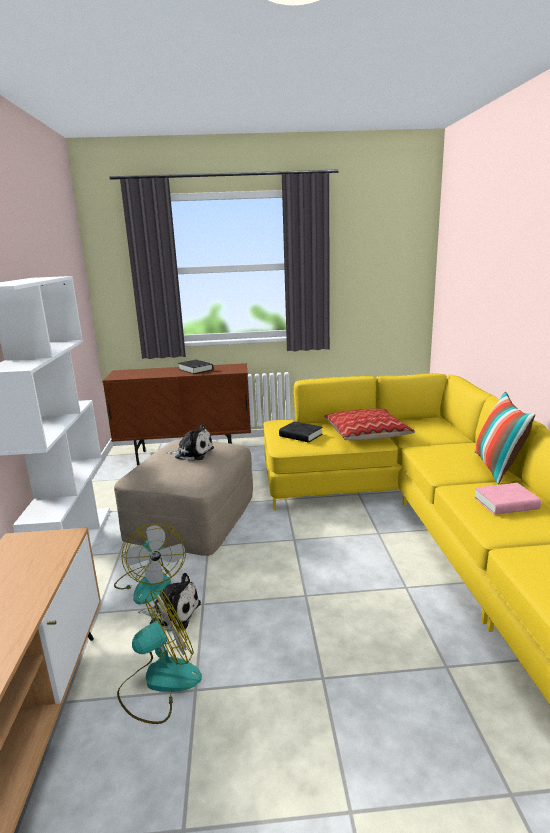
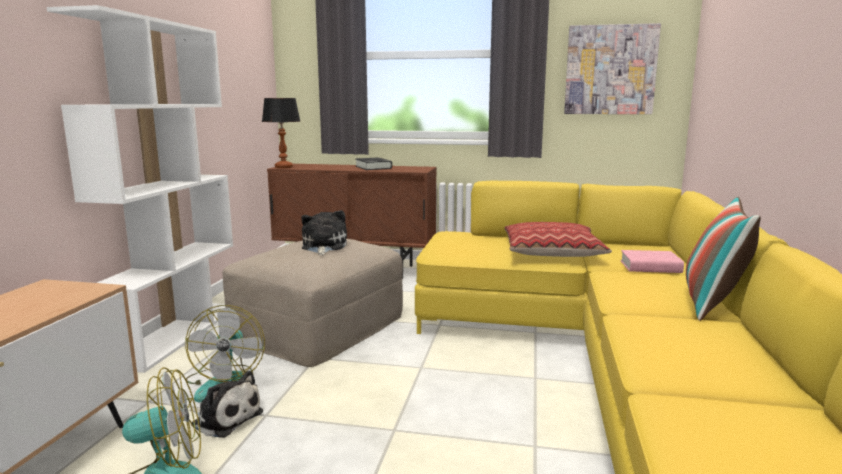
camera: 15 degrees right, 5 degrees down
plush toy [167,424,214,461] -> plush toy turned 120 degrees counterclockwise [301,210,347,255]
black book [279,421,322,443] -> none
pink book [474,483,541,515] -> pink book moved to [620,250,684,273]
none -> table lamp [262,98,300,168]
none -> picture [564,23,661,114]

